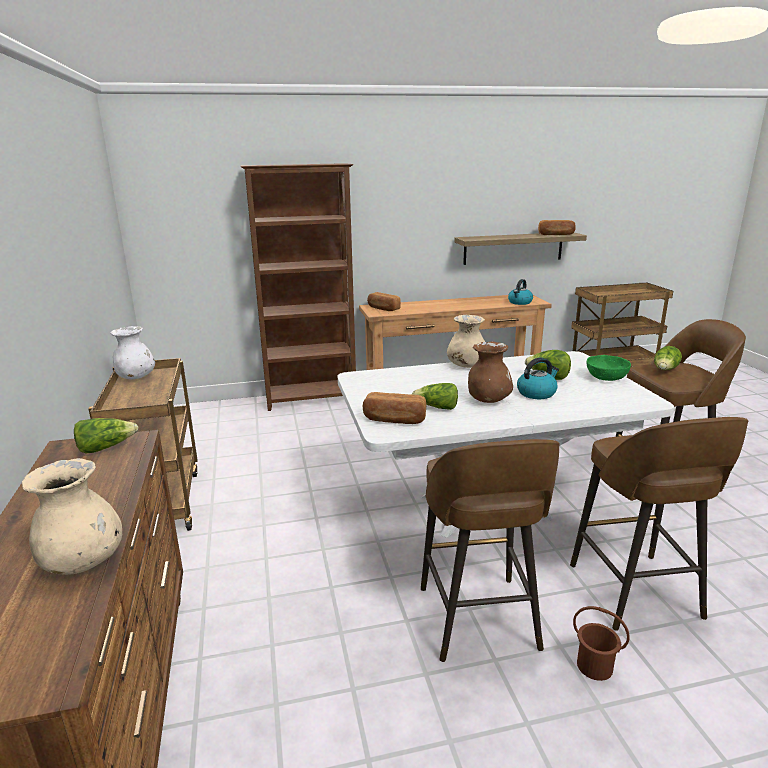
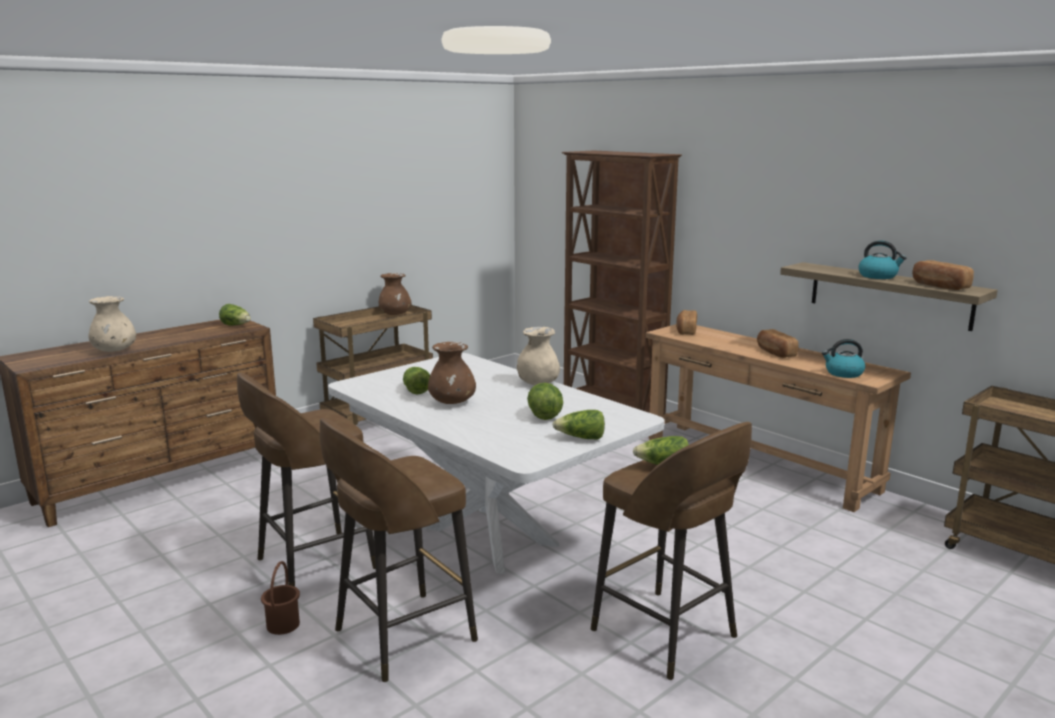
camera: 60 degrees right, 5 degrees down
white vase [110,326,155,379] -> brown vase [379,273,412,315]
bread [363,392,426,424] -> bread moved to [757,329,799,358]
kettle [517,357,559,399] -> kettle moved to [858,240,906,279]
green bowl [587,355,631,381] -> lettuce [552,410,605,439]

